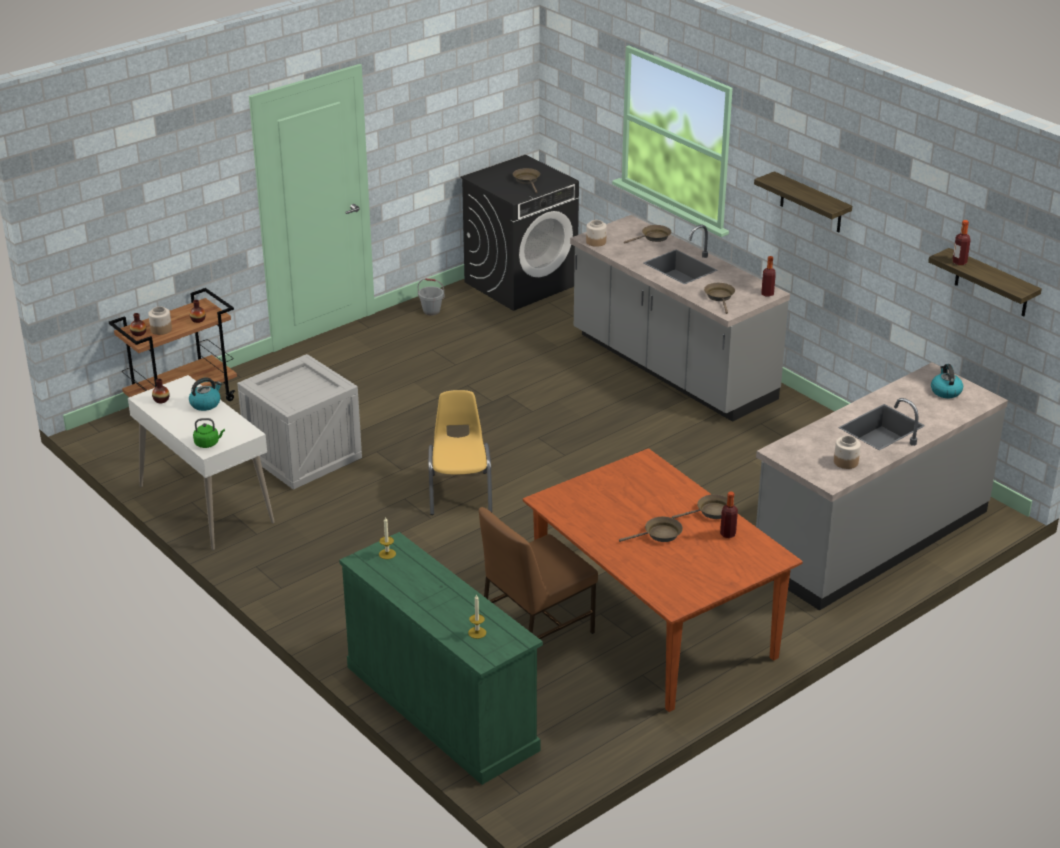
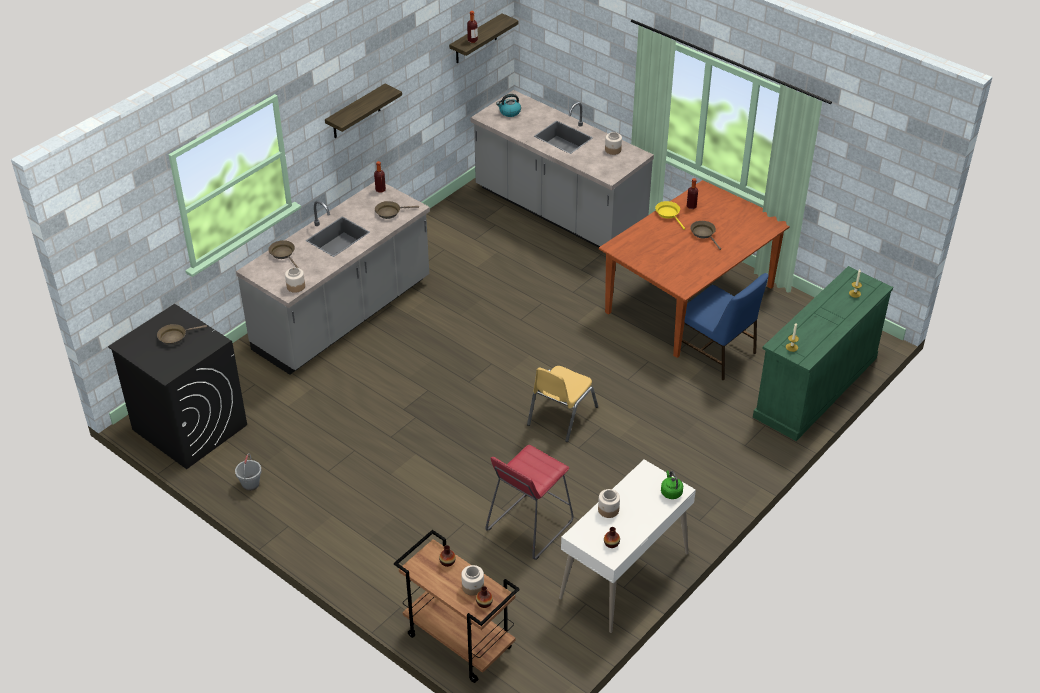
camera: 100 degrees left, 10 degrees up
kettle [189,377,222,411] -> jar [598,489,620,518]
crate [237,354,362,490] -> red stool [485,445,574,560]
yellow chair [428,390,492,515] -> yellow chair turned 45 degrees counterclockwise [527,366,598,442]
brown chair [479,507,598,639] -> blue chair [682,273,769,380]
brown frying pan [672,494,728,519] -> yellow frying pan [655,201,685,230]

